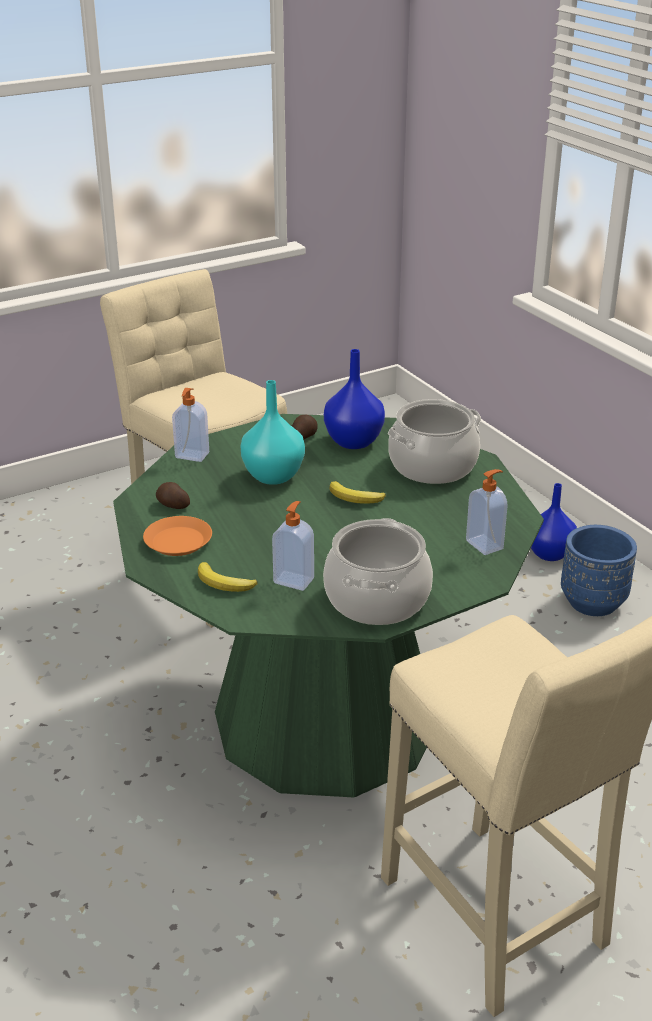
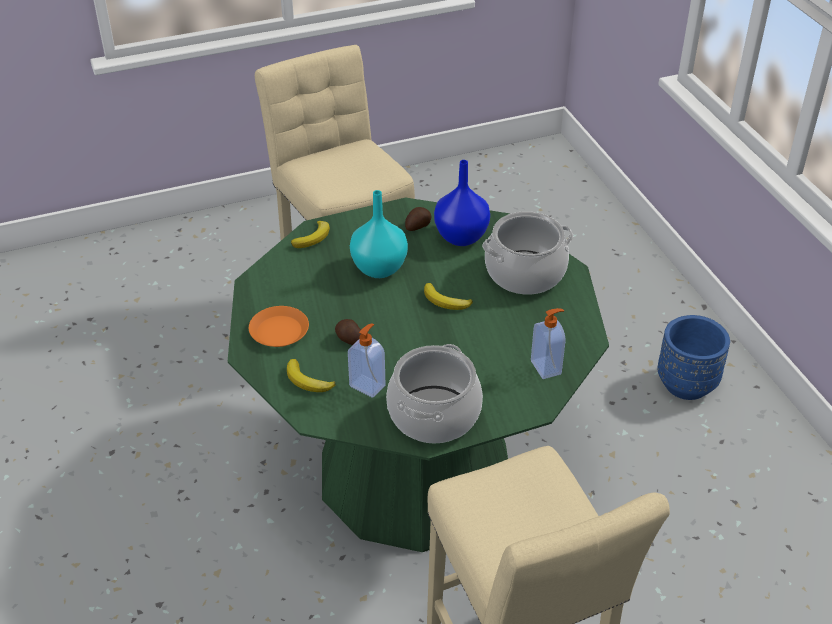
camera: 10 degrees right, 10 degrees up
potato [156,482,190,509] -> potato moved to [335,319,361,345]
soap dispenser [172,388,209,462] -> banana [291,221,330,248]
blue vase [531,483,577,561] -> none

